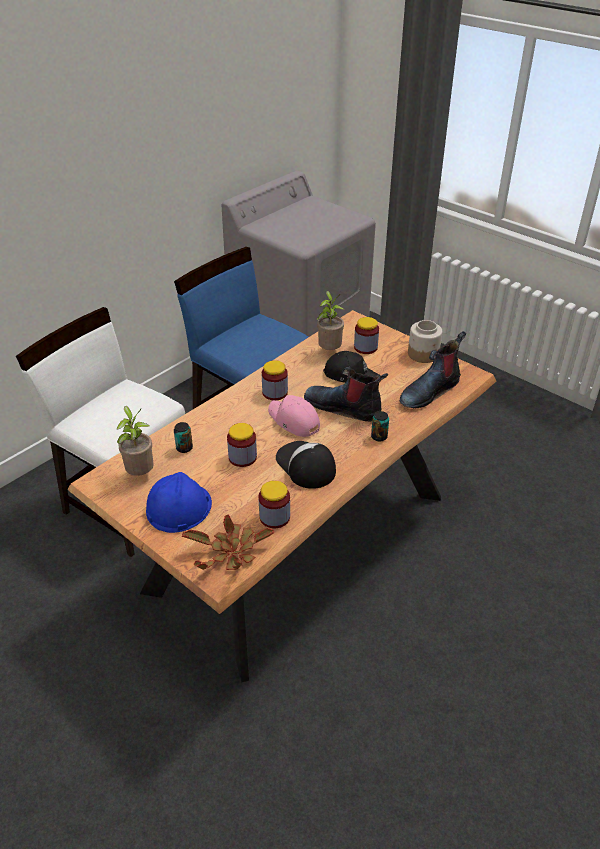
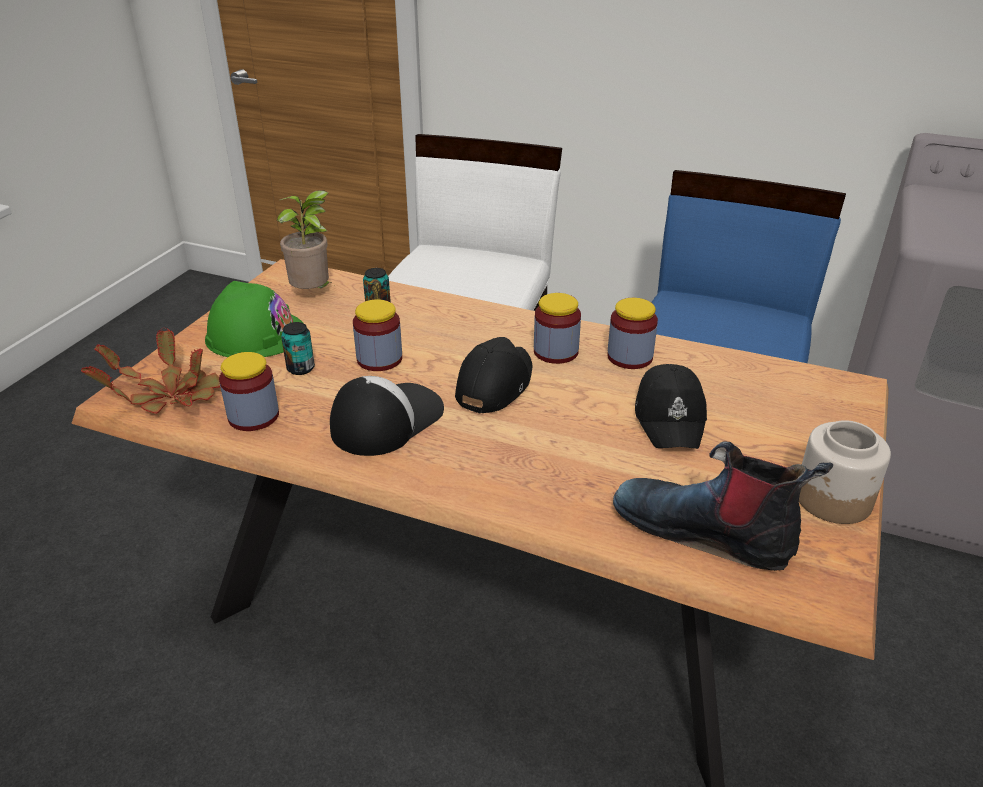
camera: 70 degrees right, 5 degrees down
blue hard hat [146,472,212,533] -> green hard hat [205,281,303,357]
pink cap [268,395,320,437] -> black cap [455,337,533,413]
boot [304,367,388,421] -> none
potted plant [317,291,345,350] -> none
jar [354,317,379,354] -> jar moved to [607,298,658,369]
can [371,411,389,442] -> can moved to [281,322,315,375]

